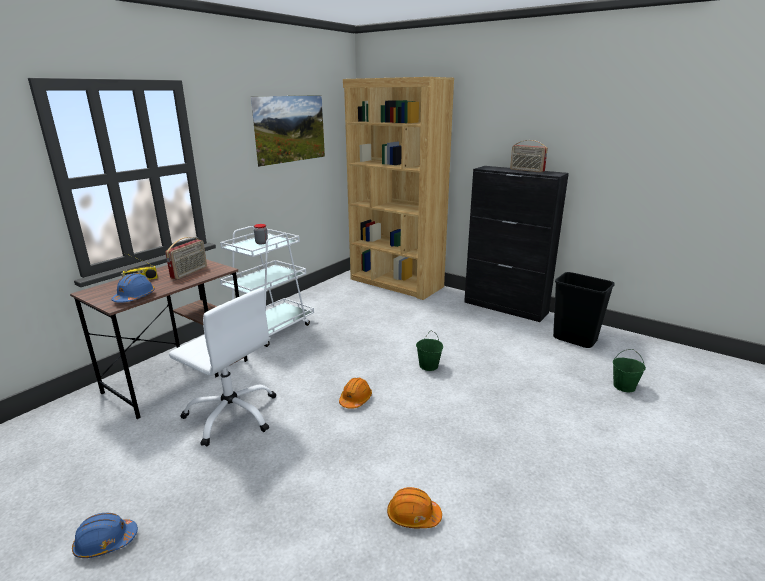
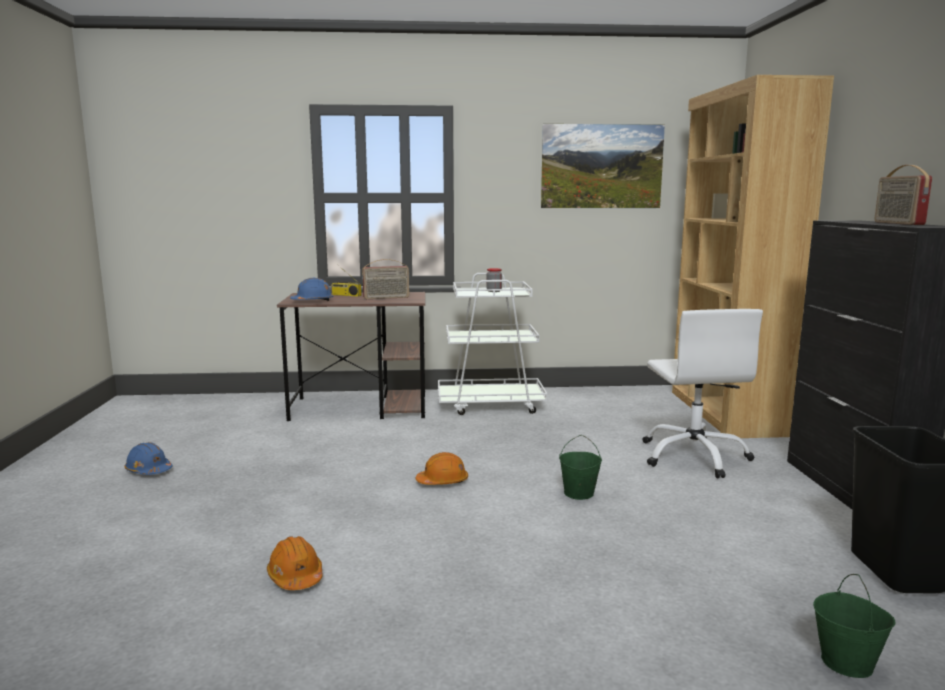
camera: 50 degrees right, 10 degrees down
white office chair [169,288,277,446] -> white office chair moved to [643,309,763,478]

